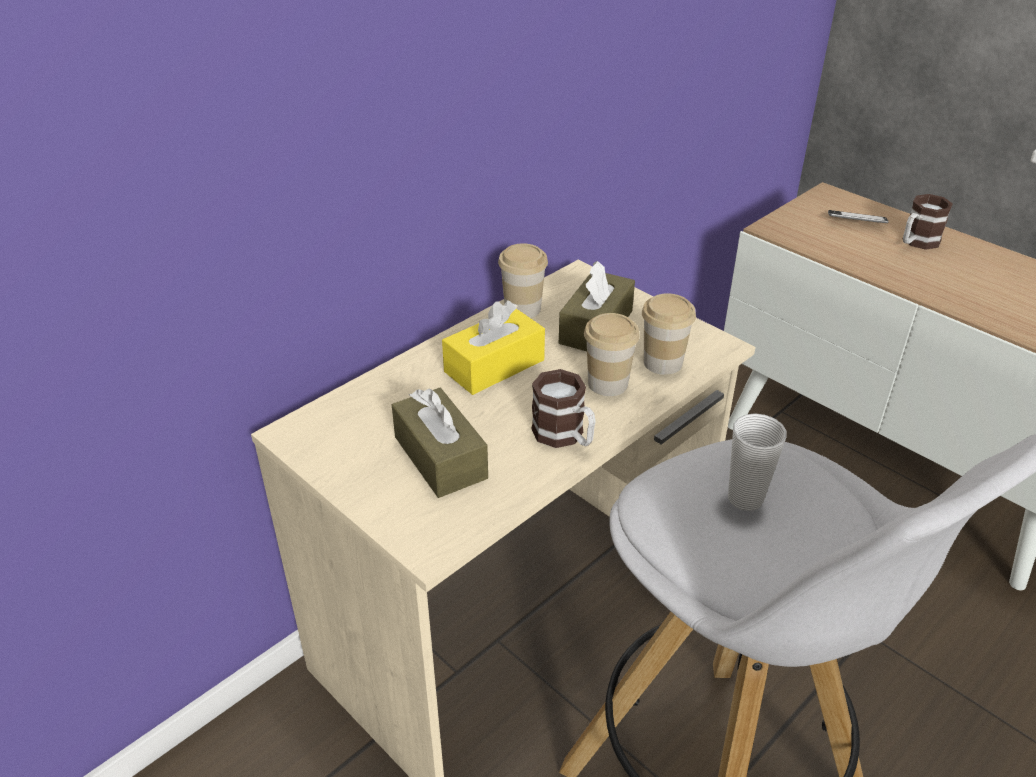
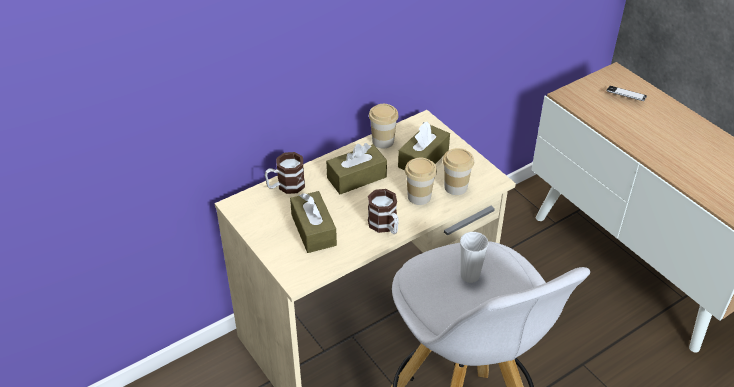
camera: 10 degrees right, 5 degrees up
yellow tissue box [442,301,545,395] -> brown tissue box [326,143,387,194]
mug [903,194,953,250] -> mug moved to [265,152,305,194]

